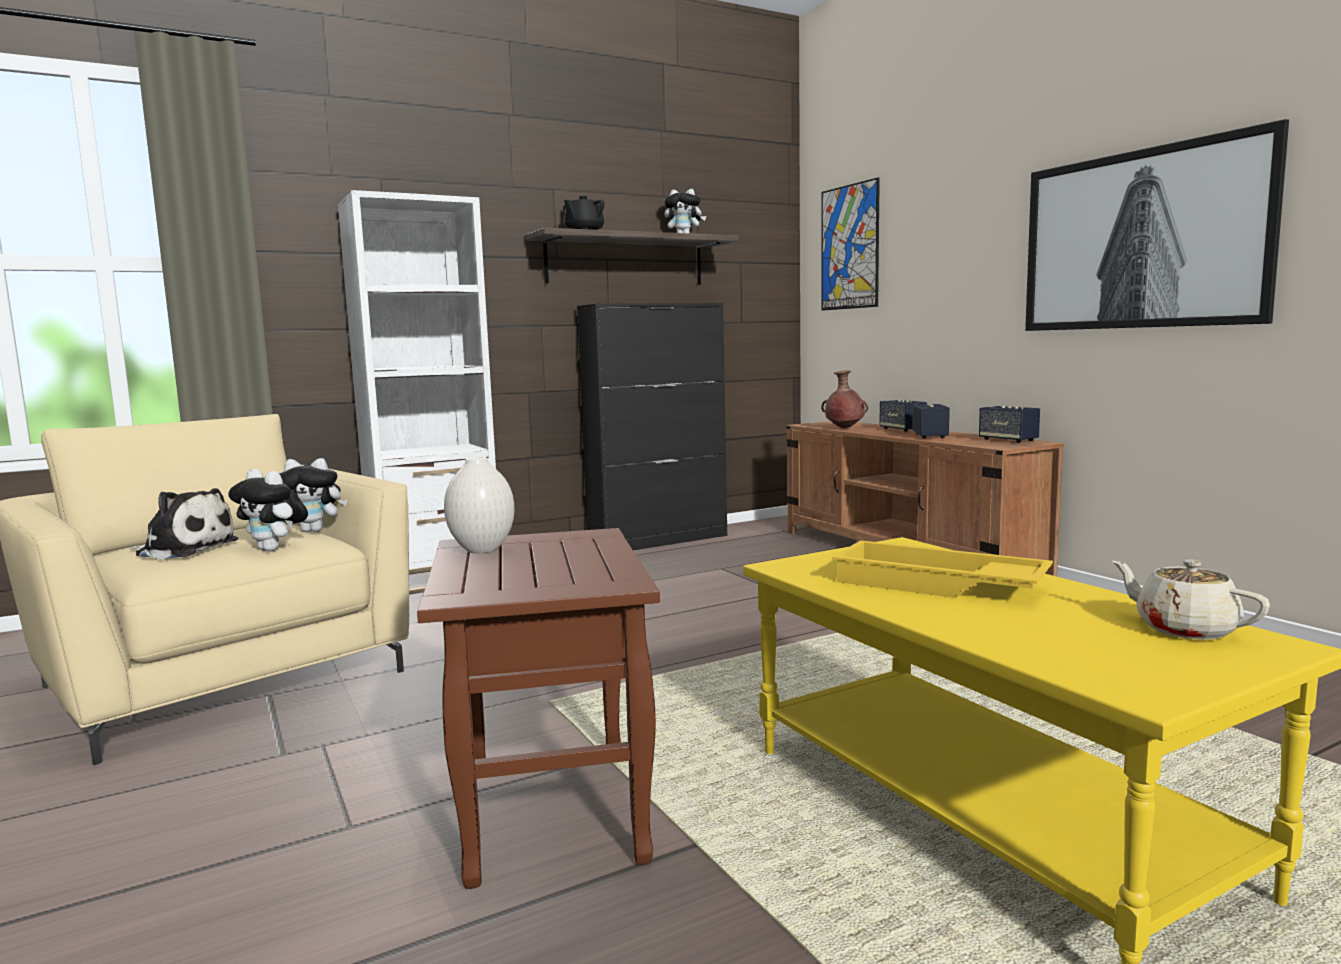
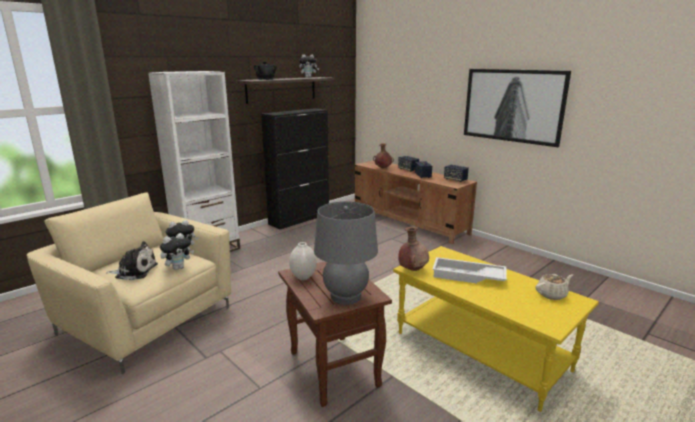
camera: 15 degrees left, 10 degrees up
plush toy [228,469,308,551] -> plush toy turned 60 degrees counterclockwise [160,233,194,270]
picture [822,177,880,311] -> none
yellow tray [832,540,1053,598] -> white tray [432,257,507,284]
beige teapot [1112,559,1270,640] -> beige teapot turned 120 degrees clockwise [536,274,573,300]
none -> grey table lamp [314,201,378,305]
none -> brown vase [398,227,429,271]

